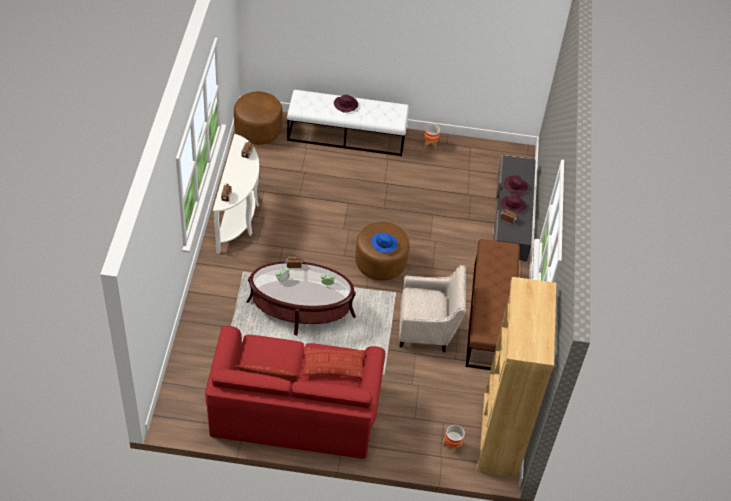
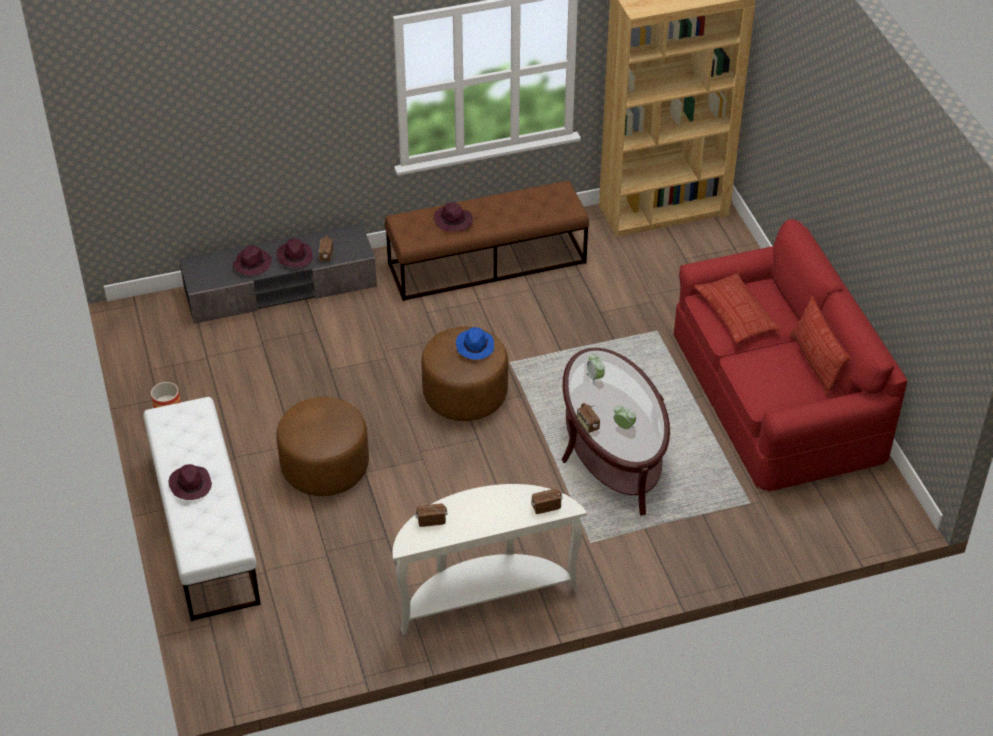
camera: 110 degrees left, 5 degrees down
brown ottoman [234,92,283,145] -> brown ottoman moved to [277,397,369,496]
beige armchair [399,265,466,352] -> none
planter [443,425,465,454] -> none
none -> purple hat [434,202,473,232]

